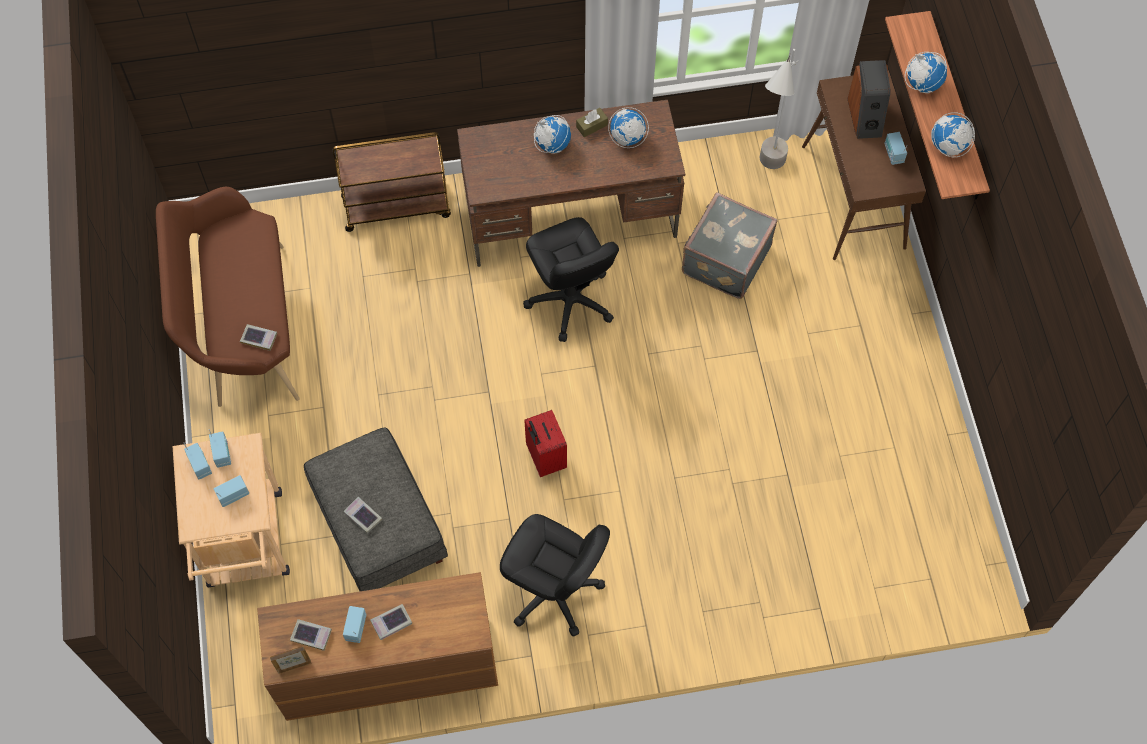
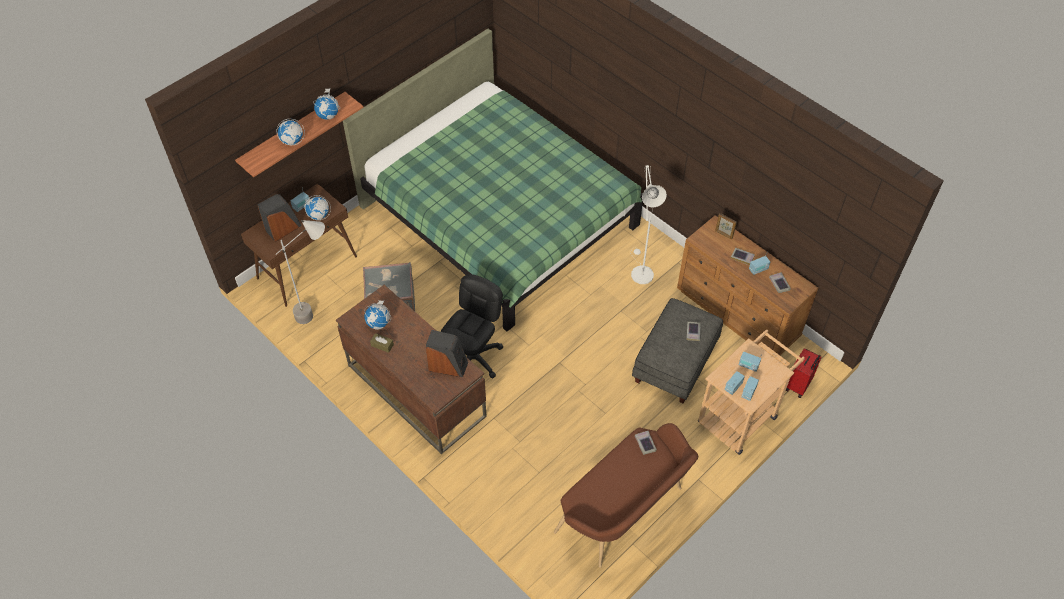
camera: 125 degrees left, 10 degrees down
picture frame [270,646,311,674] -> picture frame moved to [715,213,737,239]
brown cart [333,132,451,232] -> none
black office chair [500,514,610,637] -> white floor lamp [630,165,667,284]
red suitcase [524,410,567,477] -> red suitcase moved to [786,348,822,398]
globe [534,115,571,154] -> globe moved to [305,195,331,220]
none -> green bed [343,29,643,331]
none -> speaker [426,330,468,377]

